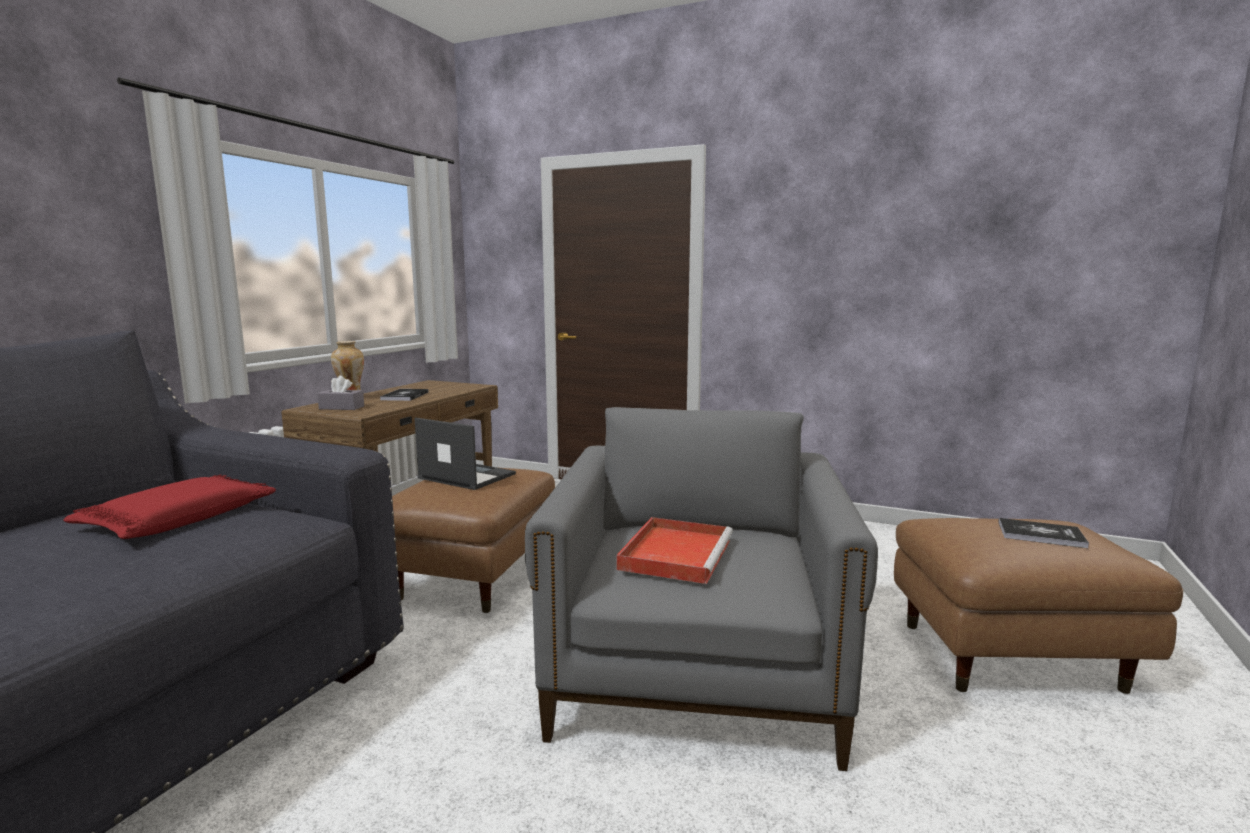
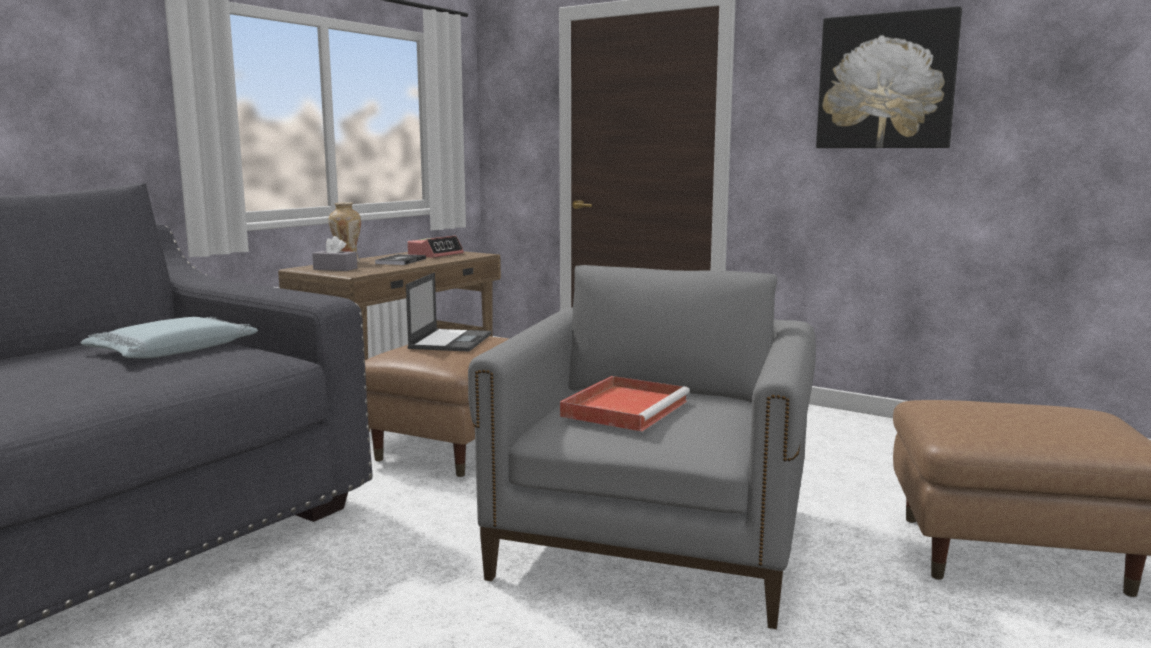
camera: 10 degrees right, 0 degrees up
red pillow [63,474,276,539] -> blue pillow [81,317,258,358]
laptop [415,417,516,490] -> laptop turned 60 degrees clockwise [406,272,491,352]
book [998,518,1089,548] -> none
none -> alarm clock [407,236,464,258]
none -> picture [816,6,962,148]

